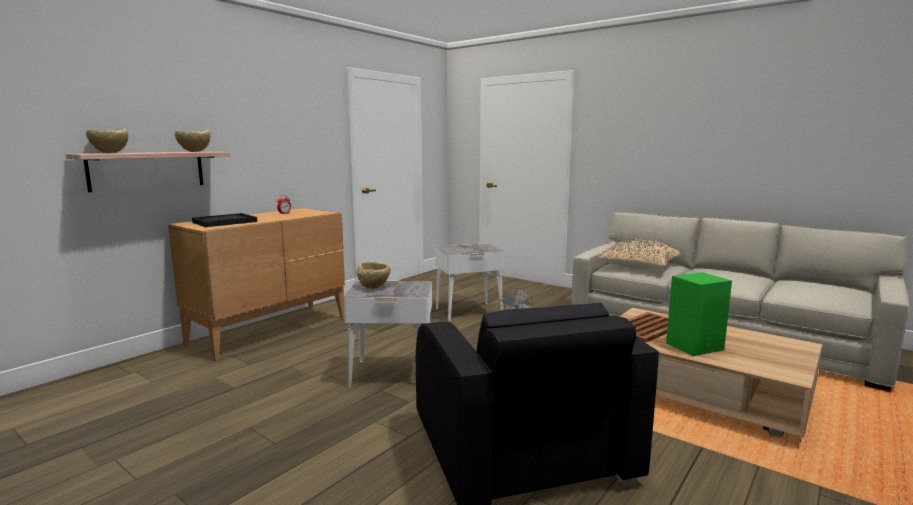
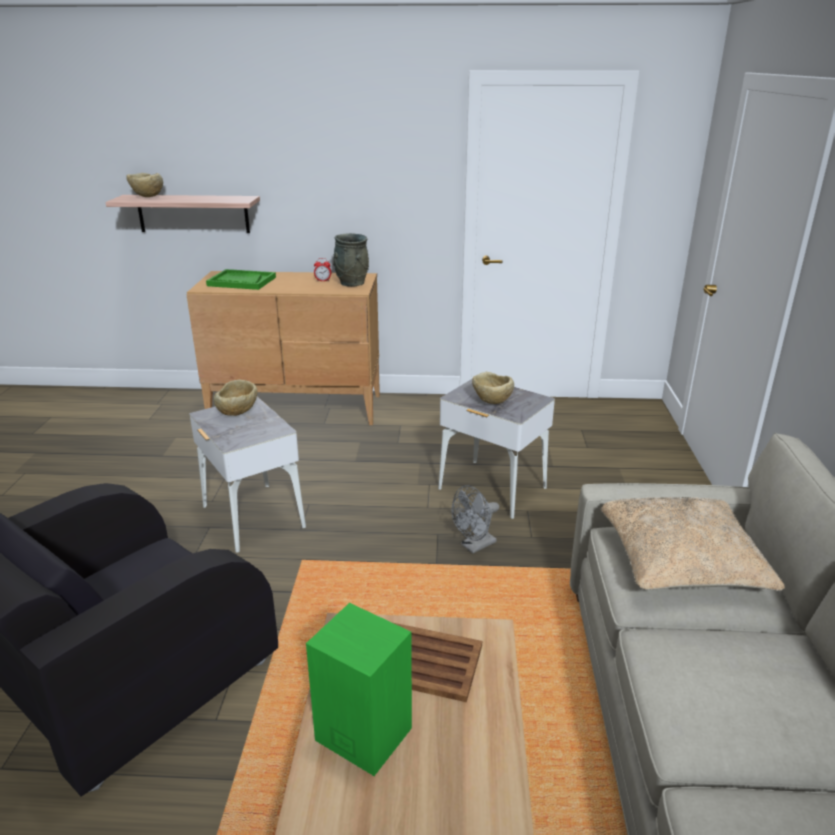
camera: 55 degrees right, 15 degrees up
beige bowl [175,130,211,152] -> beige bowl moved to [472,372,514,404]
black tray [192,213,257,227] -> green tray [206,269,276,290]
none -> grey vase [333,233,369,287]

